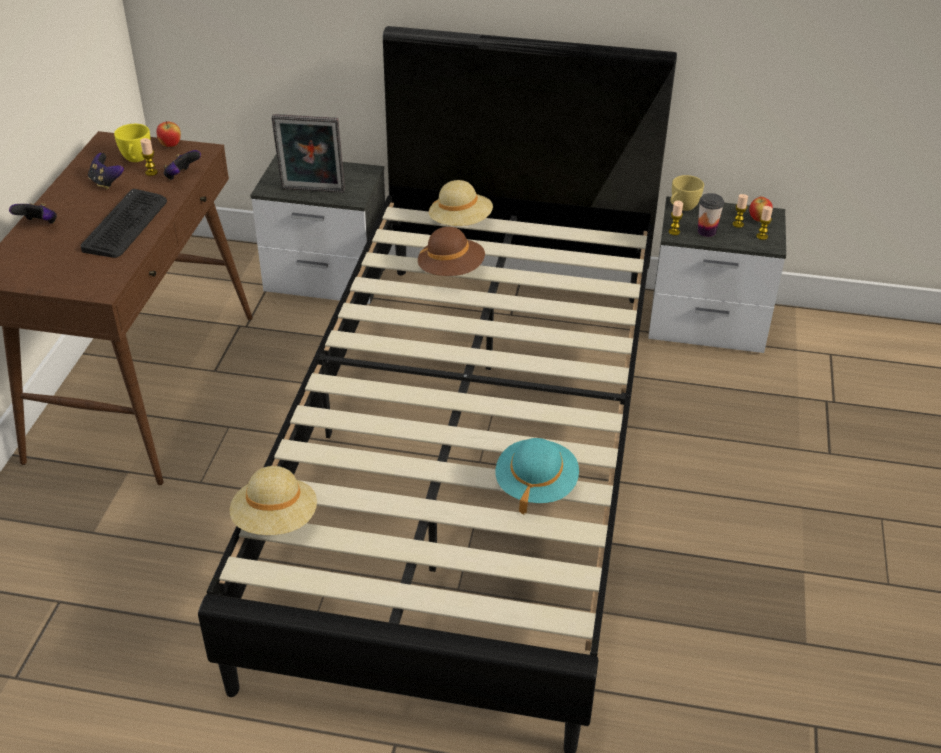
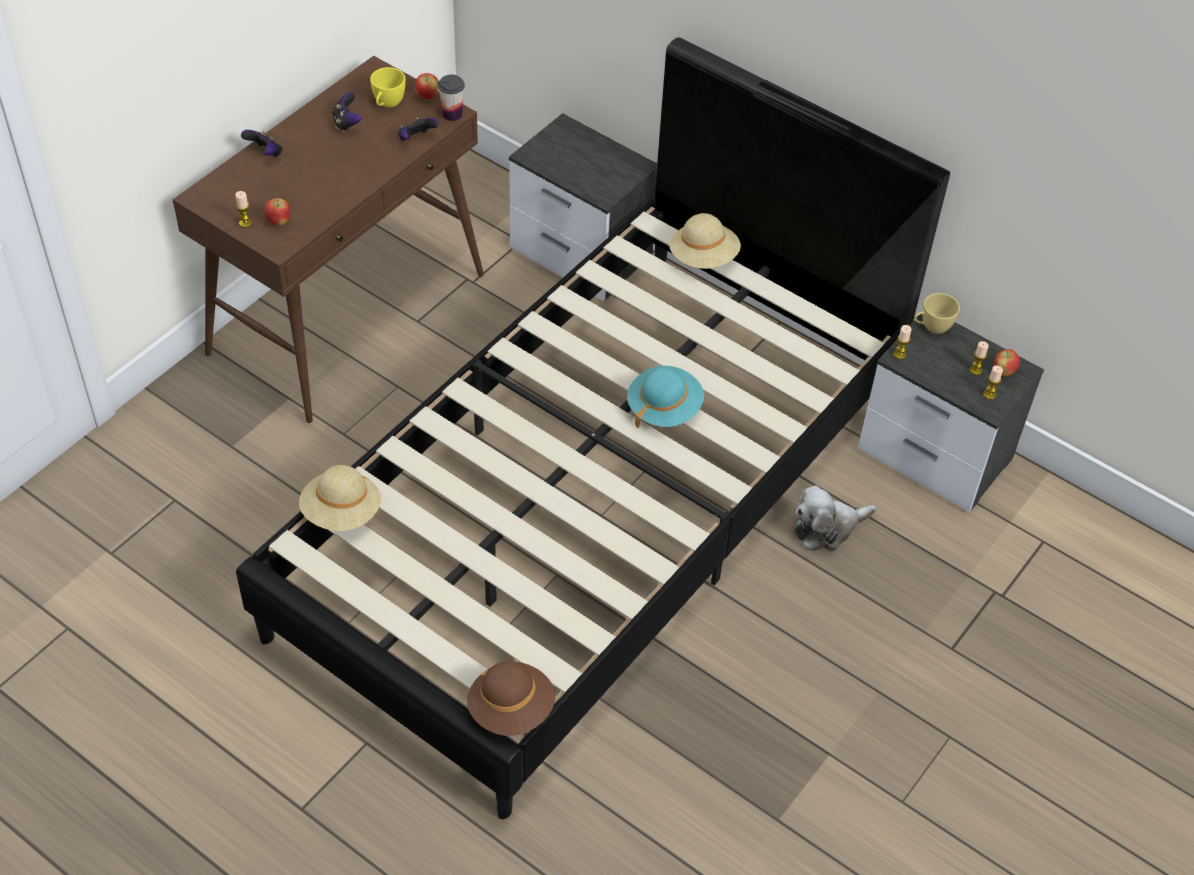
camera: 25 degrees right, 10 degrees up
keyboard [80,189,167,258] -> none
candle [140,138,158,176] -> candle moved to [235,191,252,228]
picture frame [271,114,345,193] -> none
brown hat [418,227,485,276] -> brown hat moved to [467,661,556,736]
turquoise hat [495,438,579,515] -> turquoise hat moved to [627,366,704,428]
cup [698,193,724,237] -> cup moved to [438,74,465,121]
none -> apple [264,198,290,226]
none -> plush toy [794,486,876,551]

